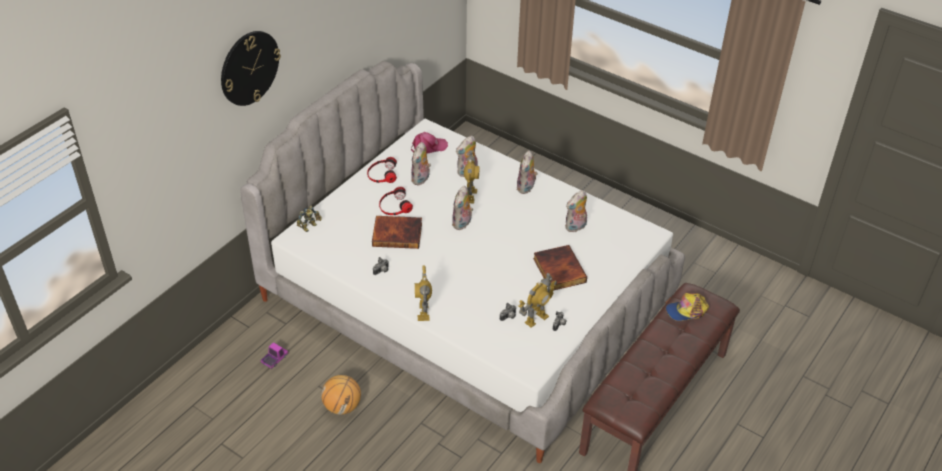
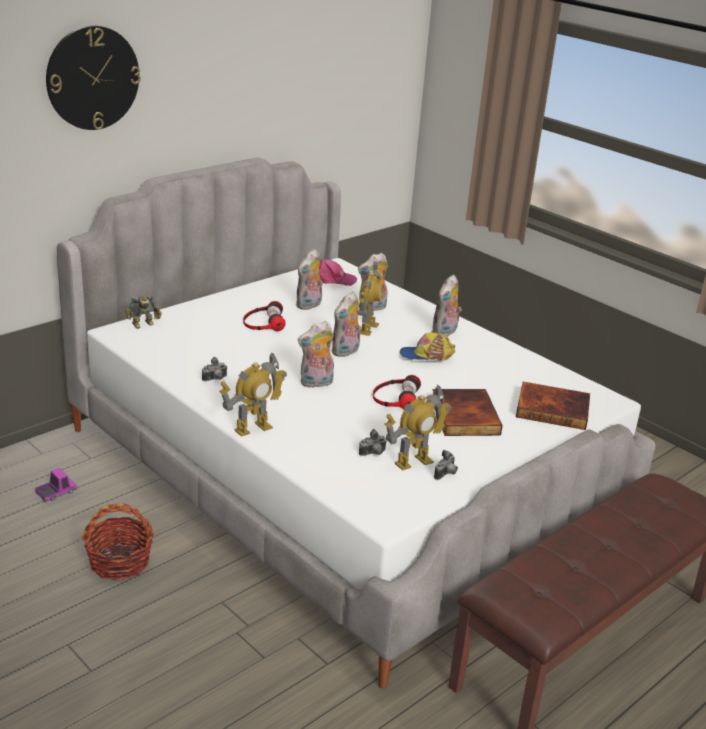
camera: 10 degrees right, 15 degrees down
basketball [321,375,361,415] -> basket [82,503,154,580]
headphones [367,157,397,183] -> headphones moved to [373,375,421,410]
book [372,216,422,249] -> book moved to [516,382,590,430]
toy robot [415,266,432,321] -> toy robot turned 135 degrees counterclockwise [219,352,287,437]
plush toy [565,190,587,232] -> plush toy moved to [298,321,334,388]
cap [666,293,709,321] -> cap moved to [400,333,456,361]

